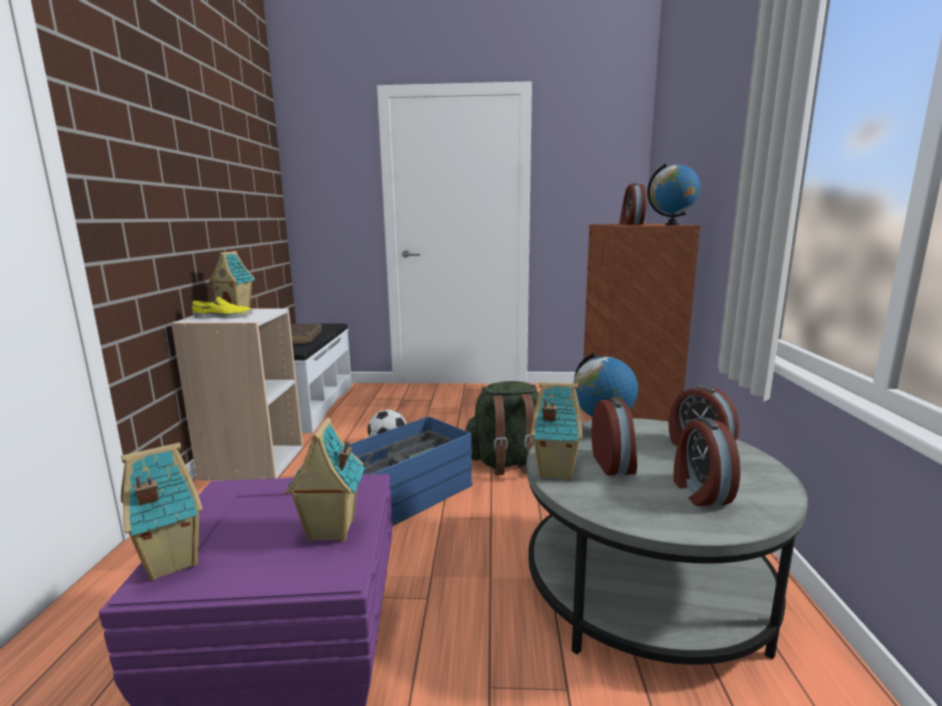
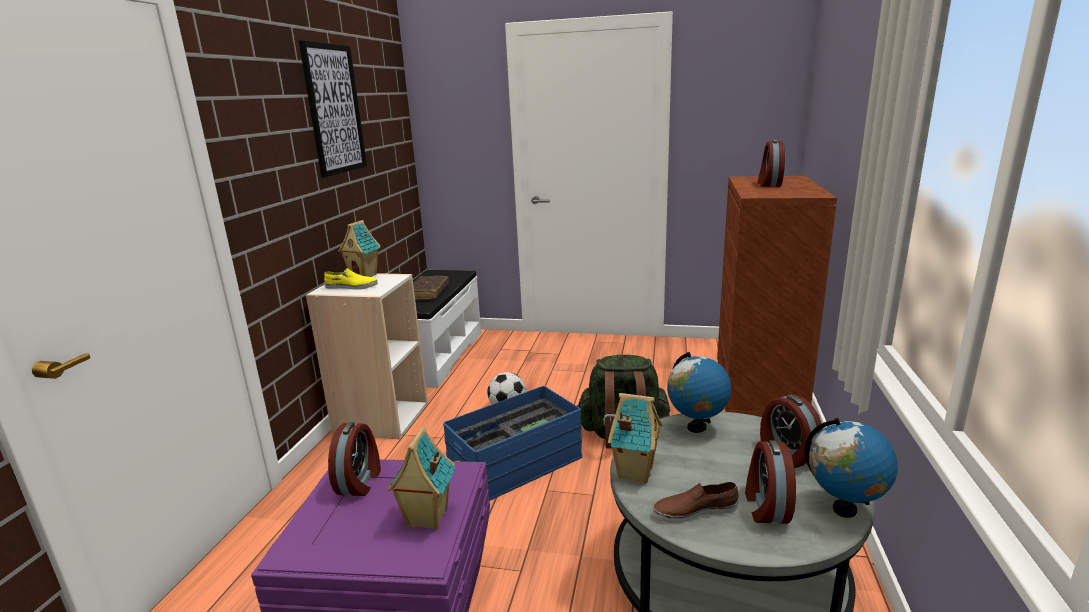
camera: 10 degrees right, 5 degrees up
toy house [121,442,203,581] -> none
alarm clock [591,397,637,475] -> alarm clock moved to [328,422,381,496]
globe [647,163,700,225] -> globe moved to [805,418,898,518]
none -> picture [299,40,367,177]
none -> brown shoe [653,482,739,523]

